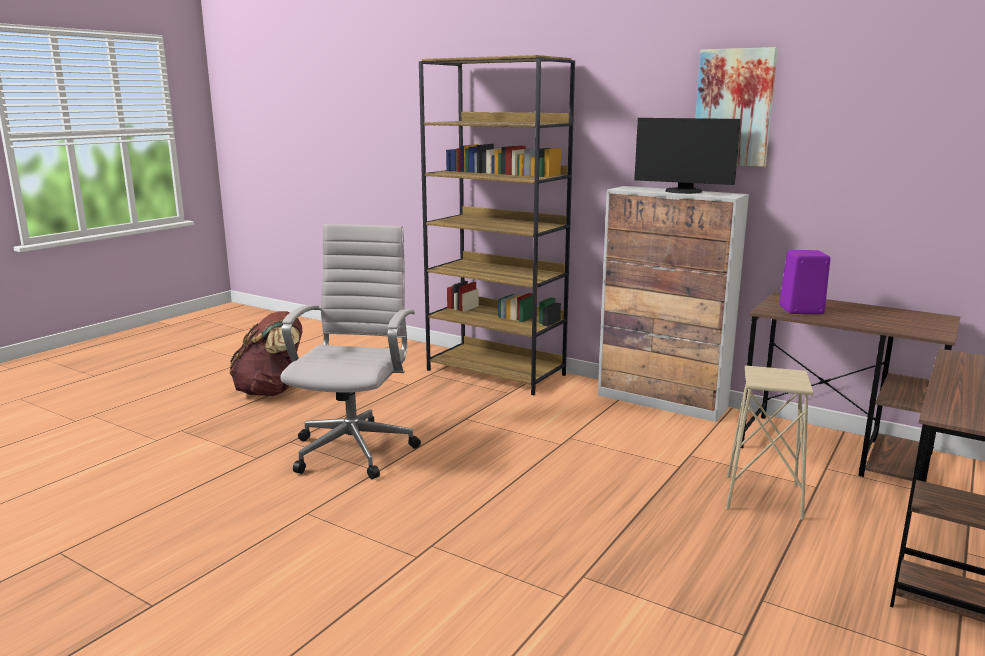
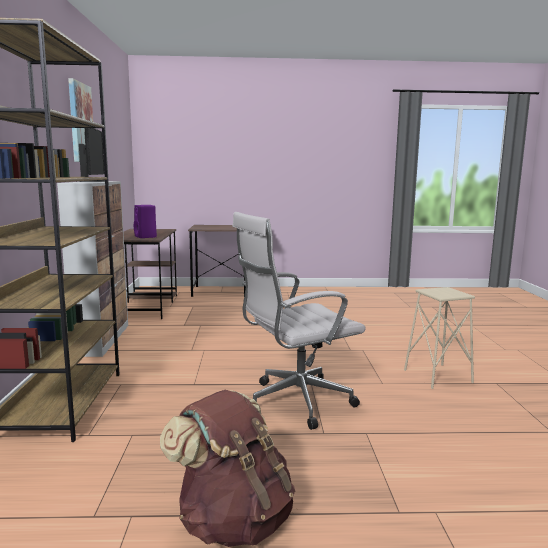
camera: 125 degrees left, 5 degrees down
beige stool [726,366,814,520] -> beige stool moved to [404,287,475,389]

